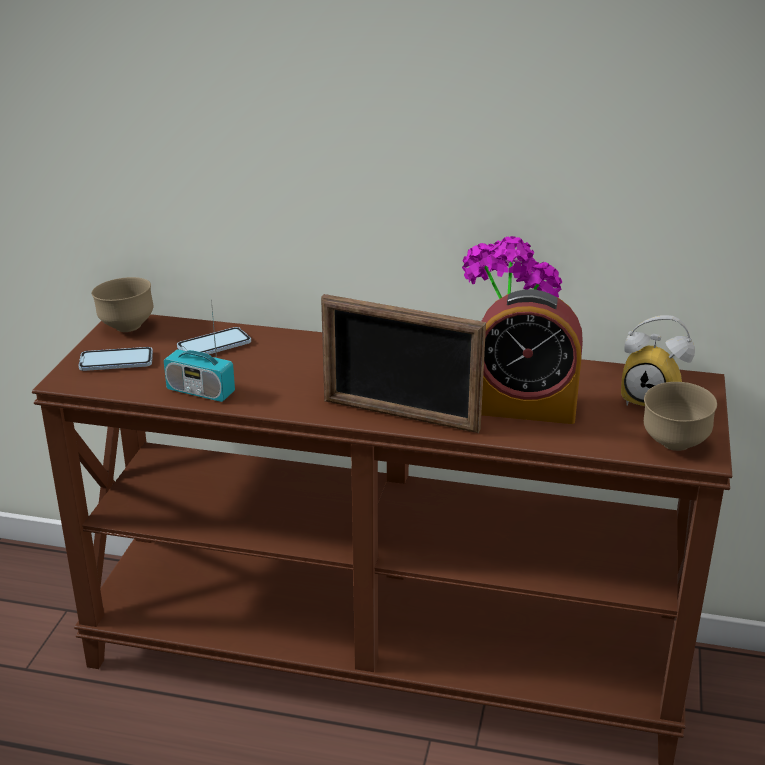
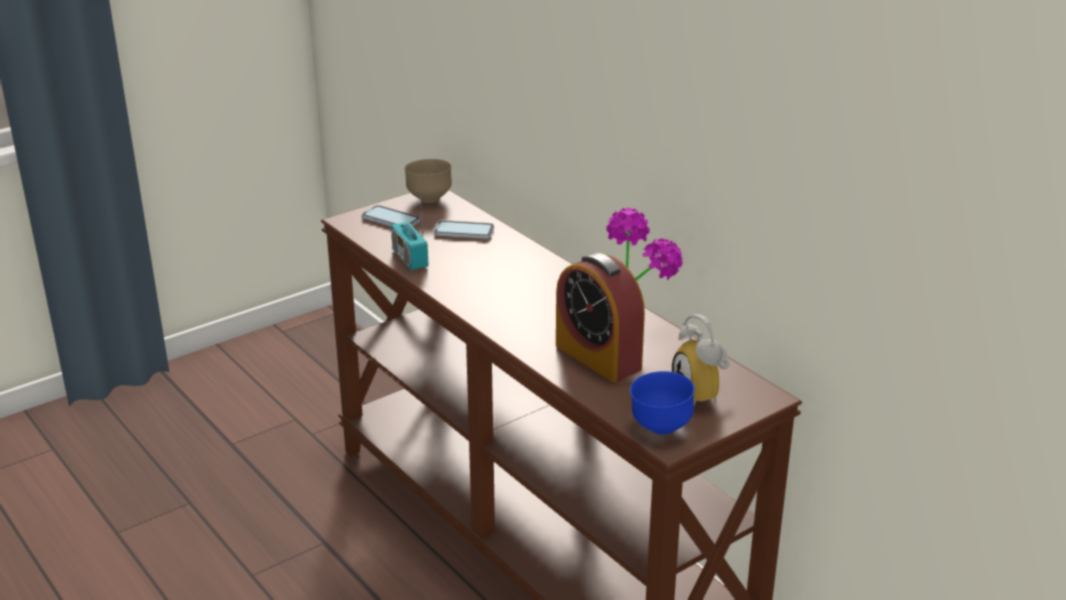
camera: 40 degrees right, 0 degrees up
picture frame [321,294,486,433] -> none
brown bowl [644,382,717,451] -> blue bowl [630,371,695,435]

